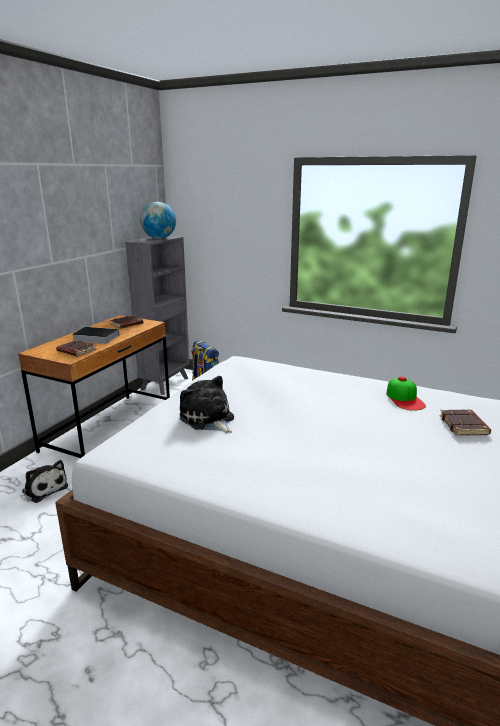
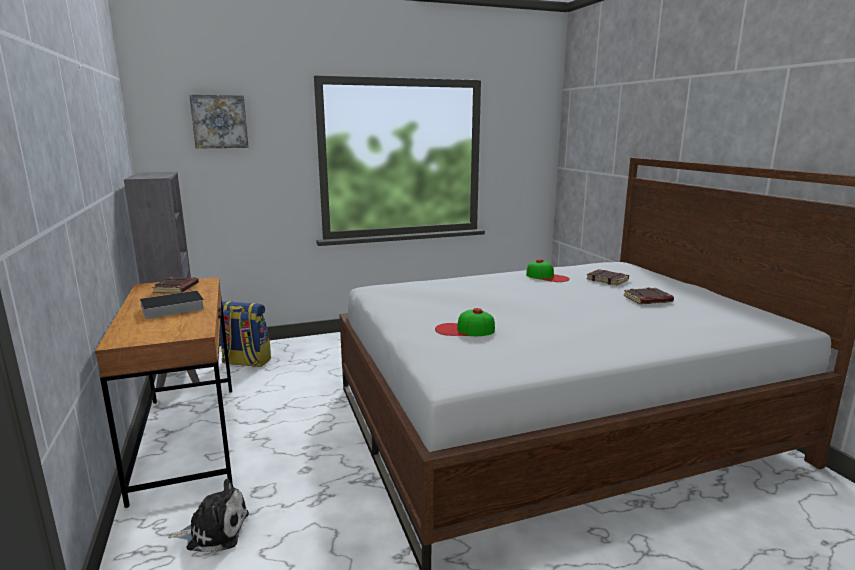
camera: 45 degrees left, 5 degrees down
brown book [56,340,97,357] -> brown book moved to [623,287,674,304]
globe [140,202,176,239] -> none
plush toy [180,376,234,433] -> cap [435,308,495,336]
none -> picture [189,95,248,149]

